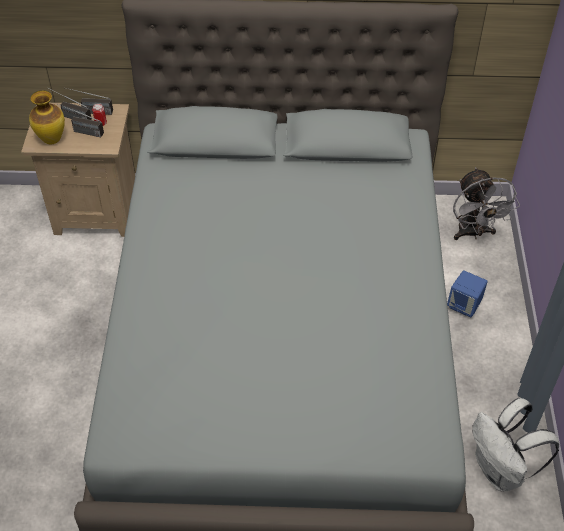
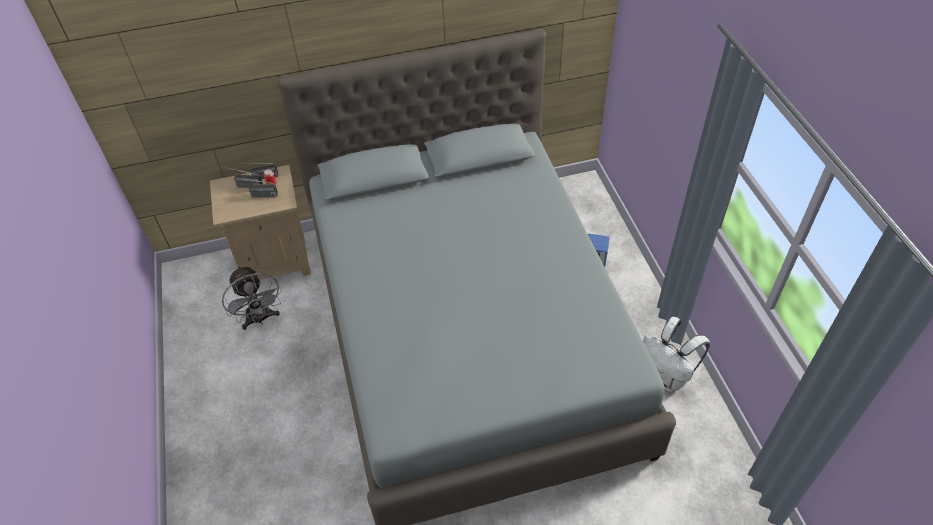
camera: 15 degrees left, 0 degrees up
vase [29,91,65,144] -> none
grey fan [453,167,520,240] -> grey fan moved to [222,266,282,330]

